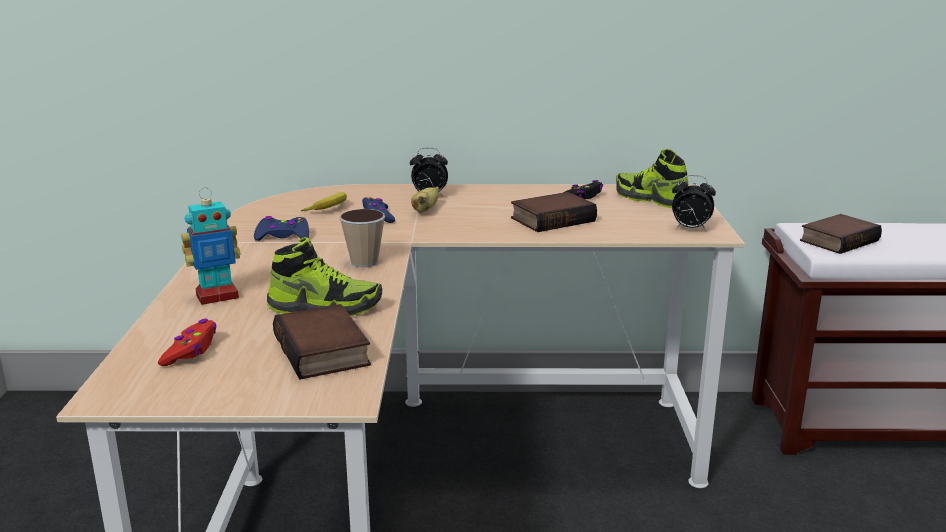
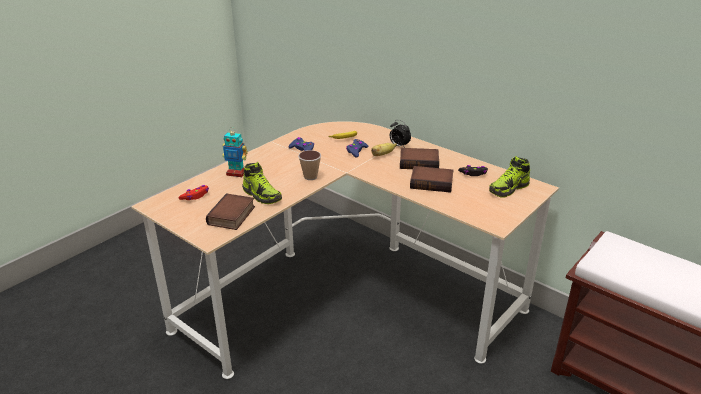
camera: 40 degrees right, 10 degrees up
shoe [616,149,688,208] -> shoe turned 120 degrees counterclockwise [489,156,530,198]
alarm clock [672,175,716,231] -> none
book [800,214,882,254] -> book moved to [400,148,439,169]

